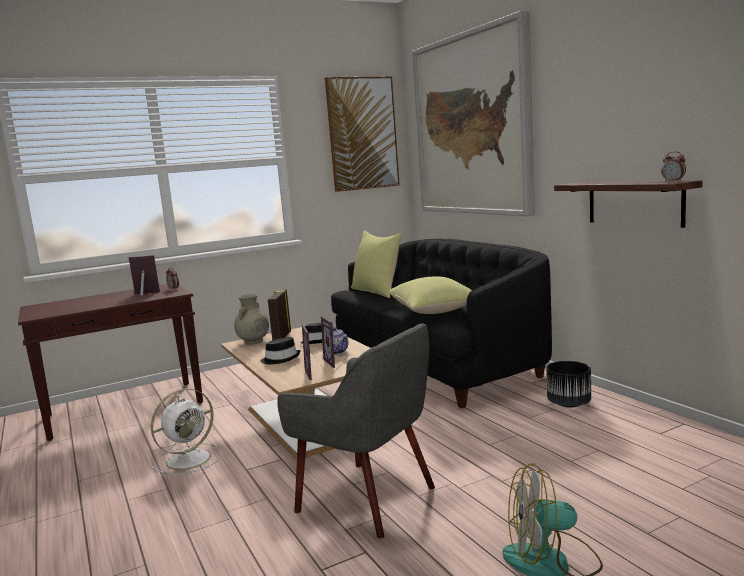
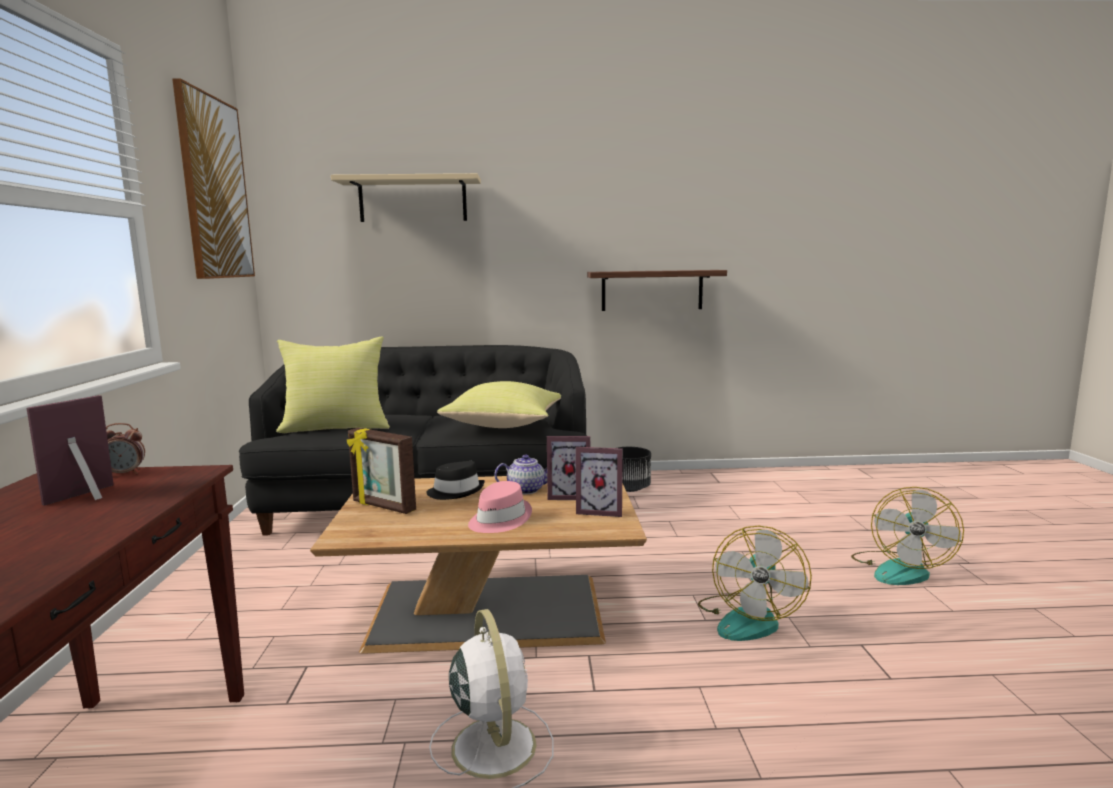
camera: 65 degrees left, 0 degrees up
beige vase [234,294,269,344] -> none
black hat [260,337,301,365] -> pink hat [468,481,532,533]
grey armchair [277,323,435,538] -> fan [698,526,812,641]
picture [412,11,535,216] -> beige shelf [331,173,481,222]
alarm clock [661,152,686,182] -> none

